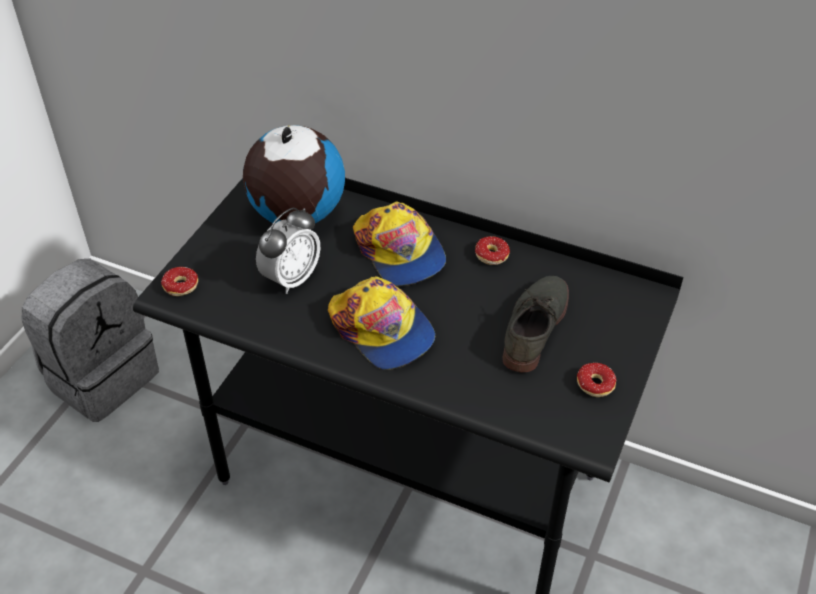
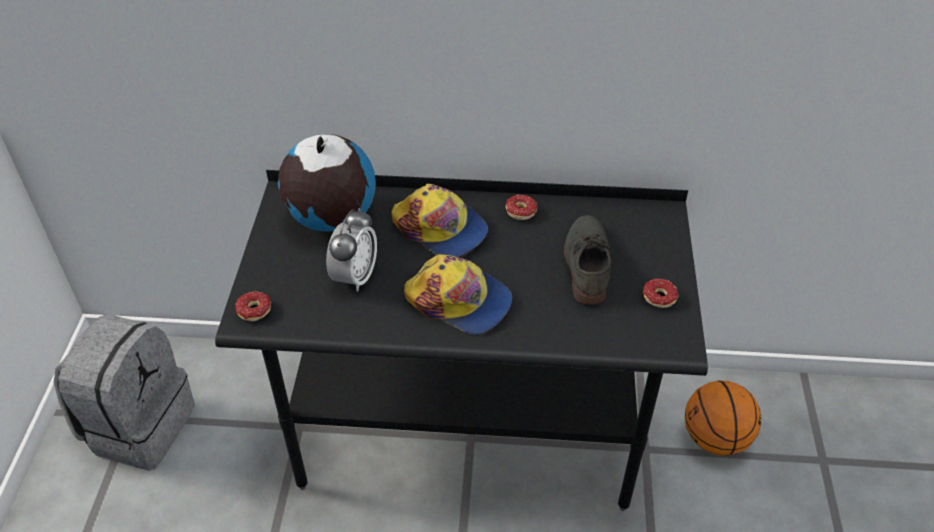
camera: 20 degrees left, 0 degrees up
none -> basketball [685,380,762,456]

